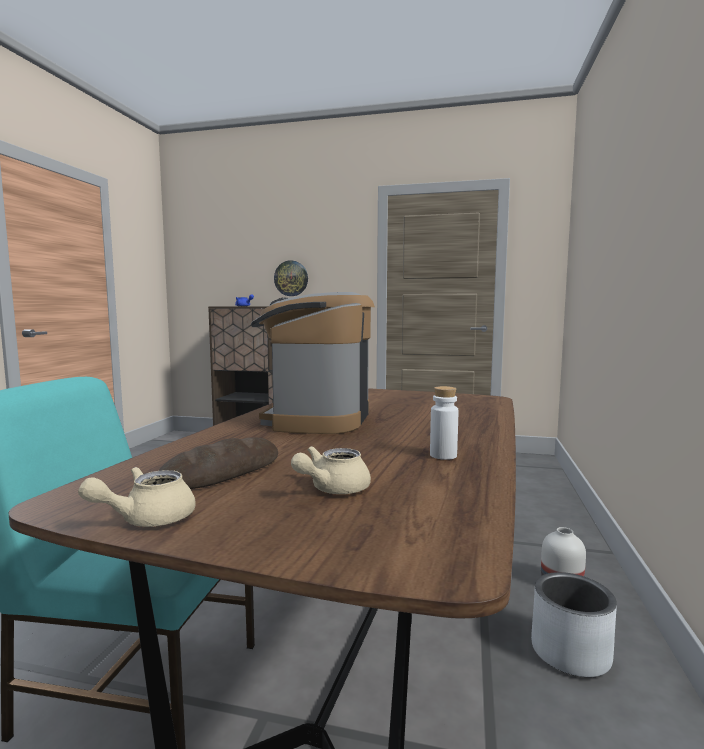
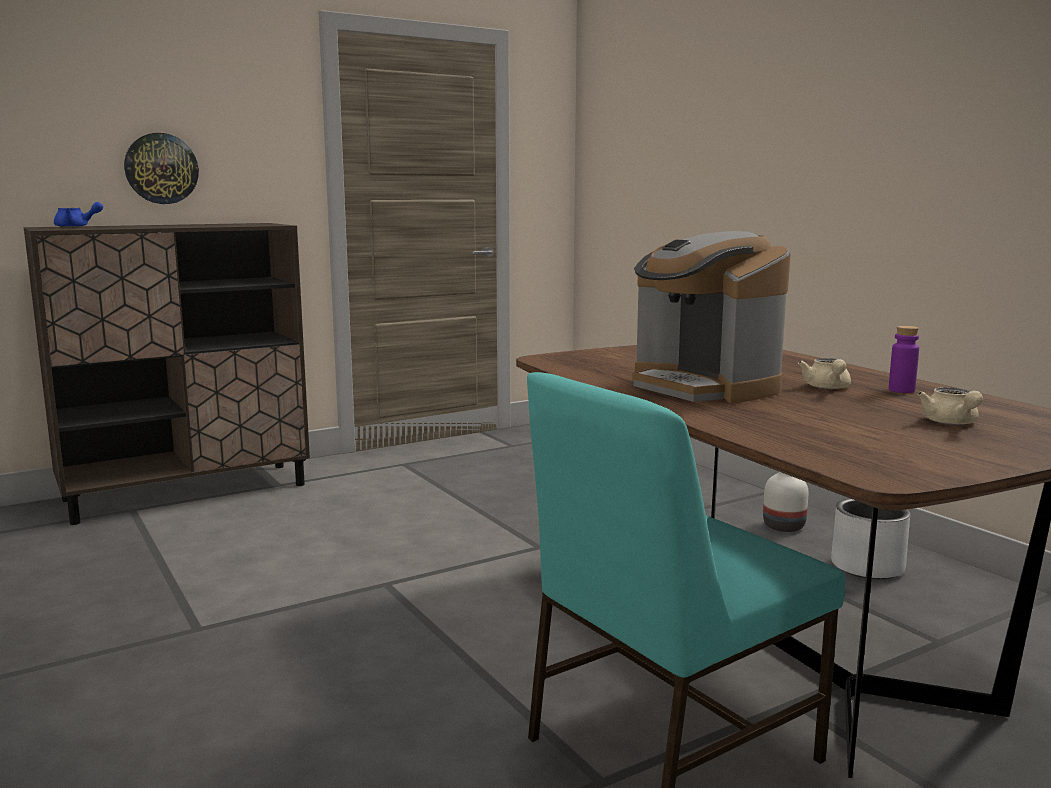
camera: 45 degrees left, 5 degrees up
beige teapot [78,467,196,527] -> beige teapot moved to [798,358,851,389]
bread [158,437,278,489] -> none
white bottle [430,386,458,460] -> purple bottle [889,326,919,393]

